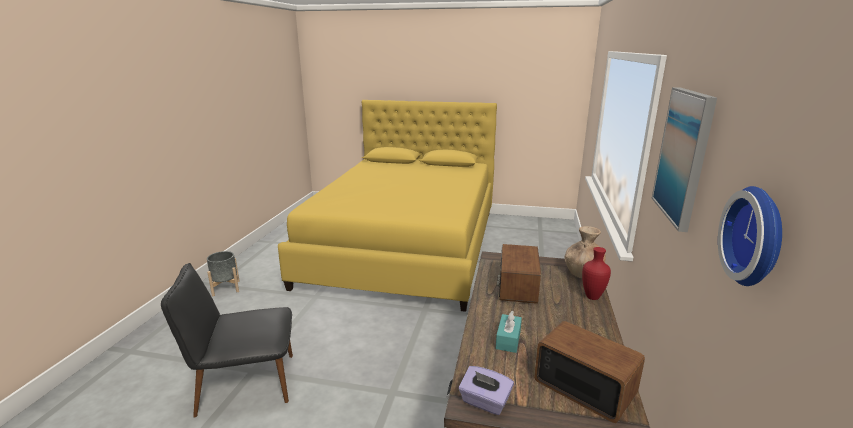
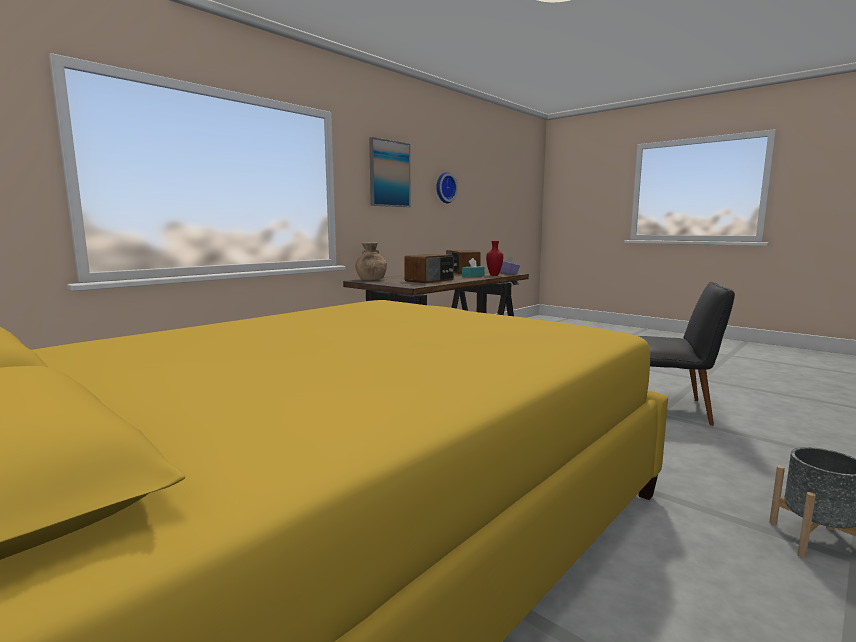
camera: 150 degrees left, 10 degrees down
red vase [582,247,611,300] -> red vase moved to [486,241,503,276]

